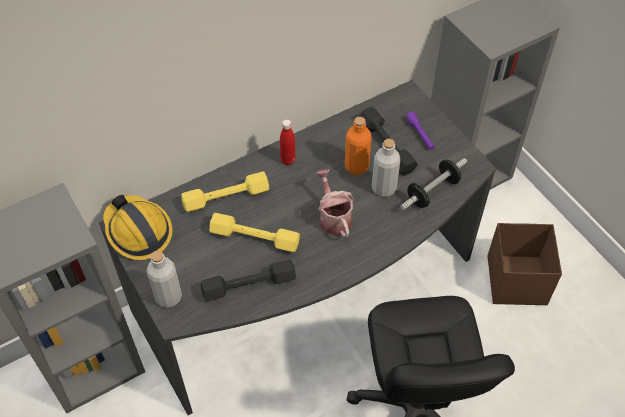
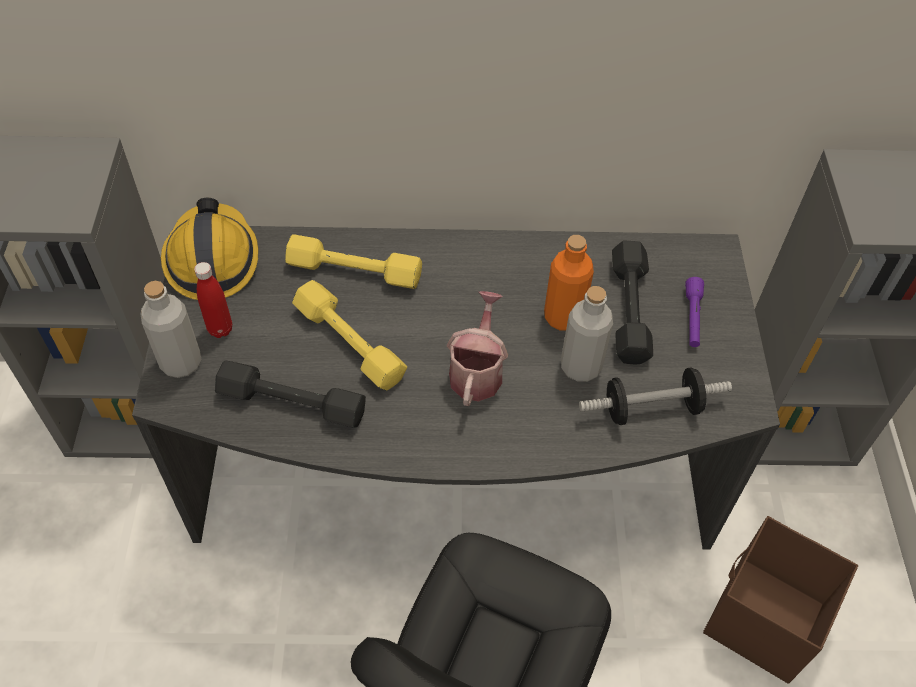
camera: 30 degrees right, 0 degrees up
red bottle [280,119,296,165] -> red bottle moved to [194,262,232,338]

